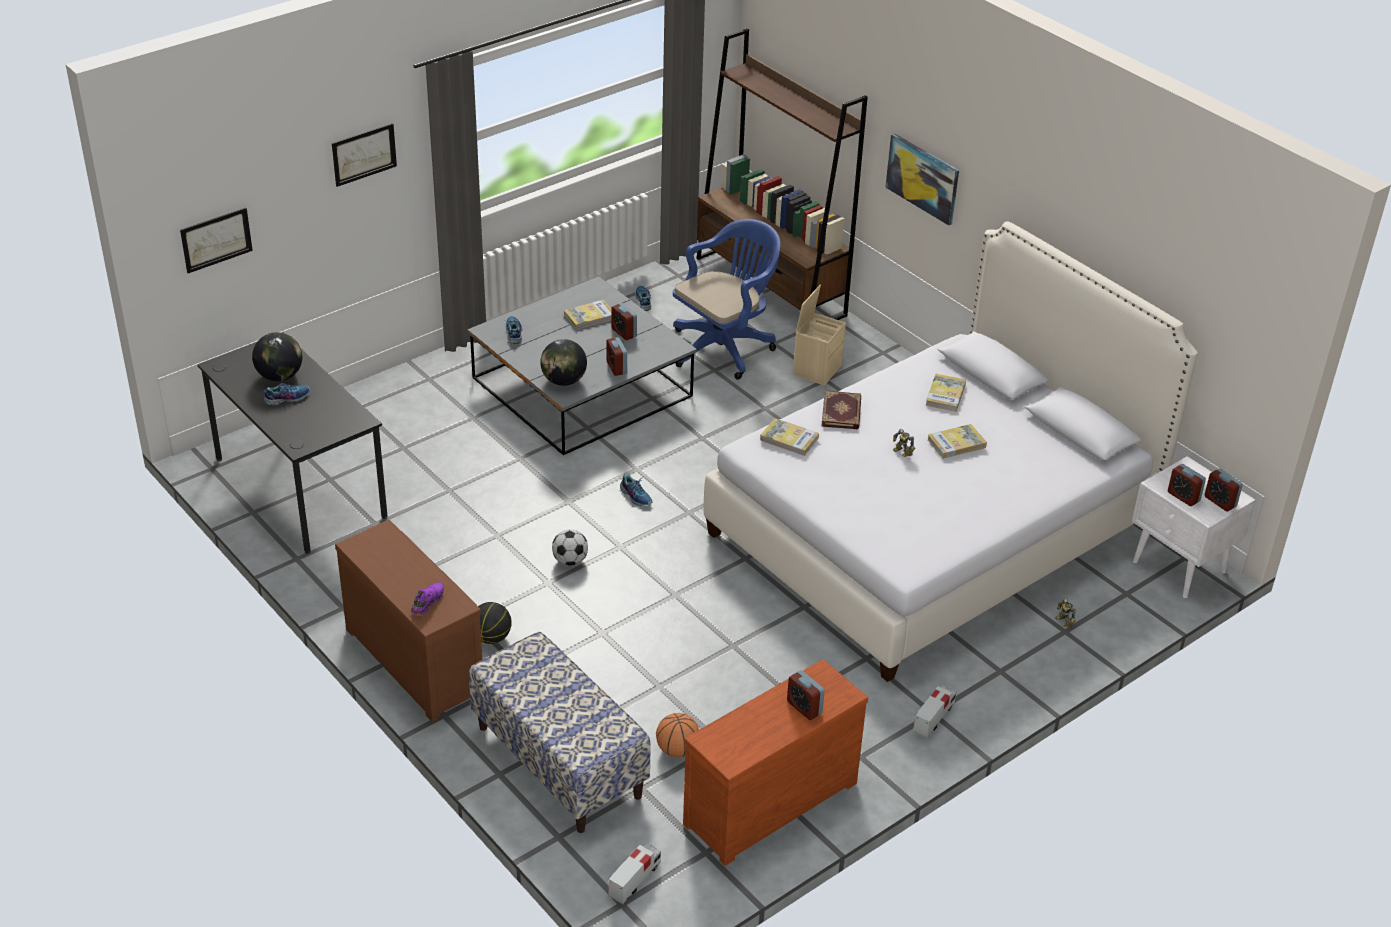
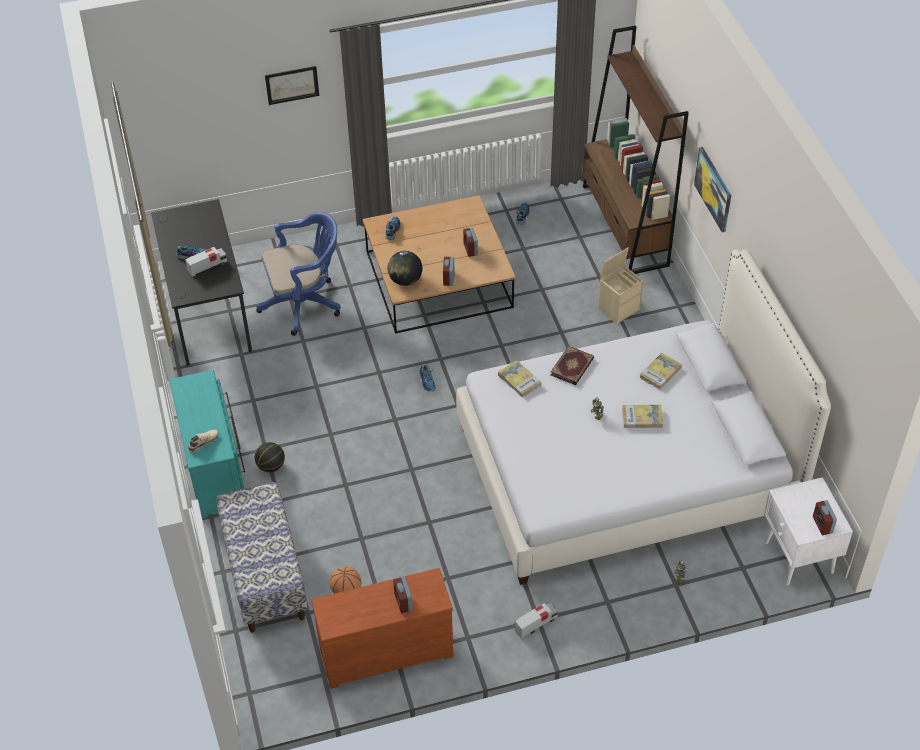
camera: 25 degrees right, 10 degrees up
picture [180,207,253,273] -> none
globe [252,332,302,381] -> none
brown dresser [335,520,482,722] -> turquoise dresser [170,370,245,519]
purple shoe [411,582,444,616] -> beige shoe [188,430,218,452]
grey coffee table [468,277,697,455] -> brown coffee table [363,195,516,334]
football [552,530,588,566] -> none
book [564,300,611,330] -> none
toy truck [608,843,661,904] -> toy truck moved to [185,247,228,277]
blue office chair [673,219,781,380] -> blue office chair moved to [256,212,341,336]
alarm clock [1168,464,1206,506] -> none

